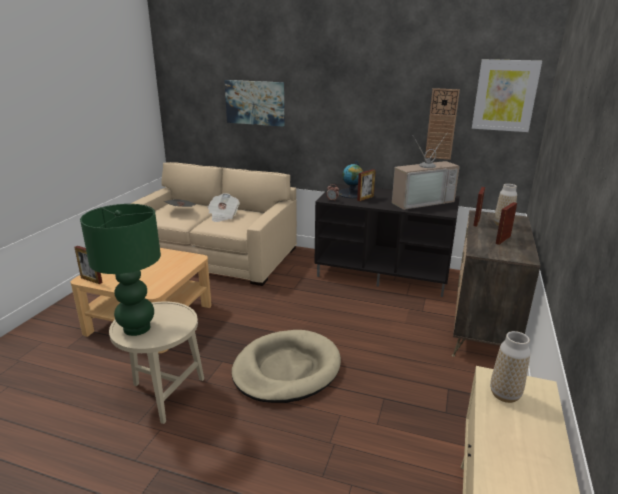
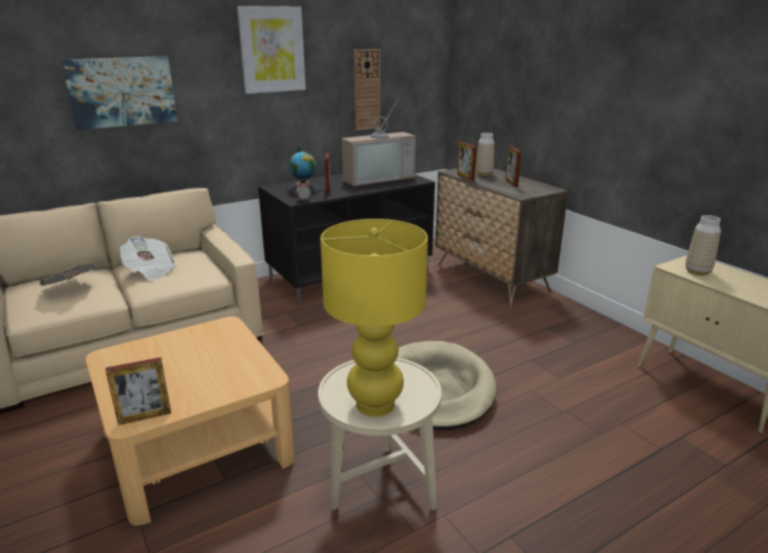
camera: 50 degrees left, 0 degrees up
green table lamp [80,204,161,336] -> yellow table lamp [320,219,428,417]
television [392,132,460,210] -> television turned 45 degrees clockwise [342,98,416,186]
picture [472,59,542,132] -> picture moved to [237,6,306,94]

